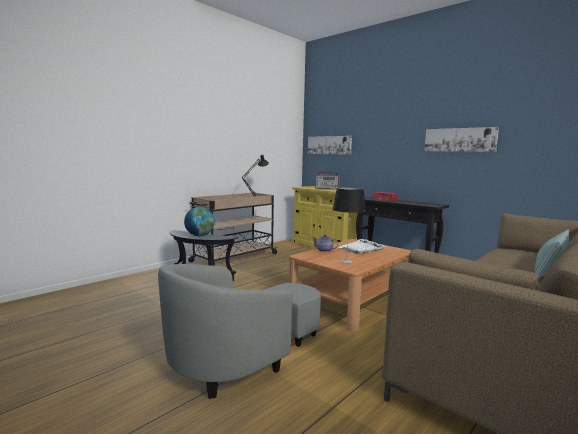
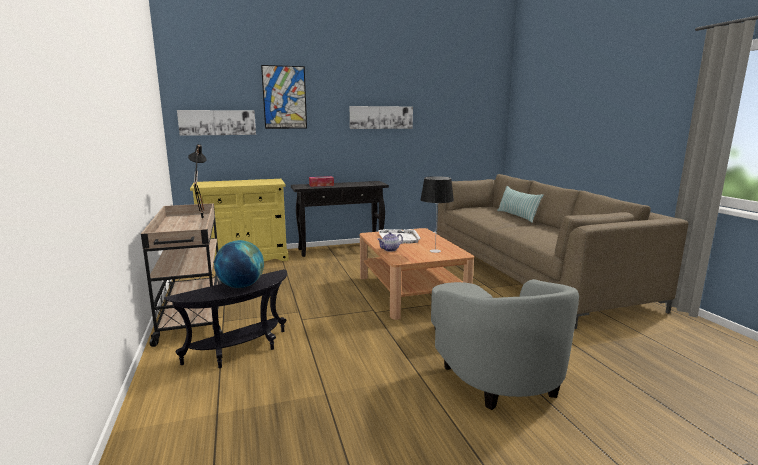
camera: 60 degrees left, 5 degrees up
radio [315,172,340,190] -> none
none -> picture [261,65,307,129]

